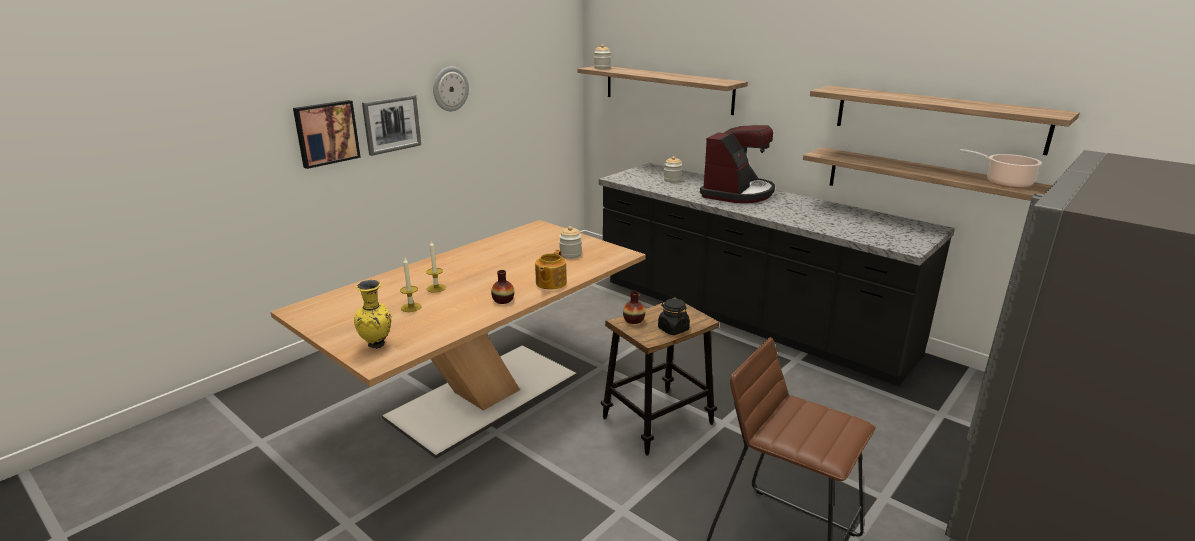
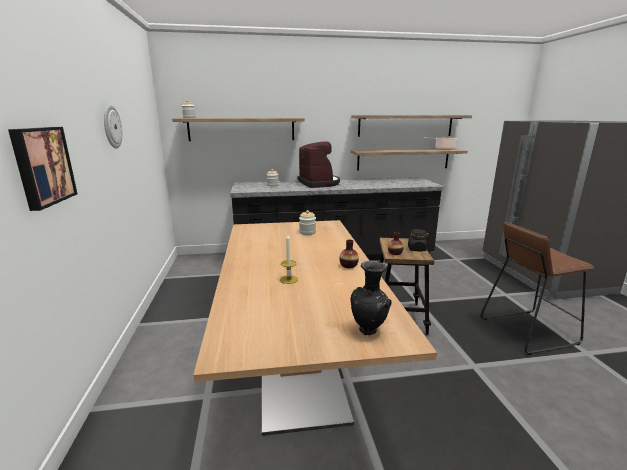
camera: 50 degrees left, 5 degrees down
yellow vase [354,280,391,349] -> black vase [350,261,392,335]
picture [362,95,421,156] -> none
candle [400,258,421,312] -> none
teapot [535,250,567,289] -> none

